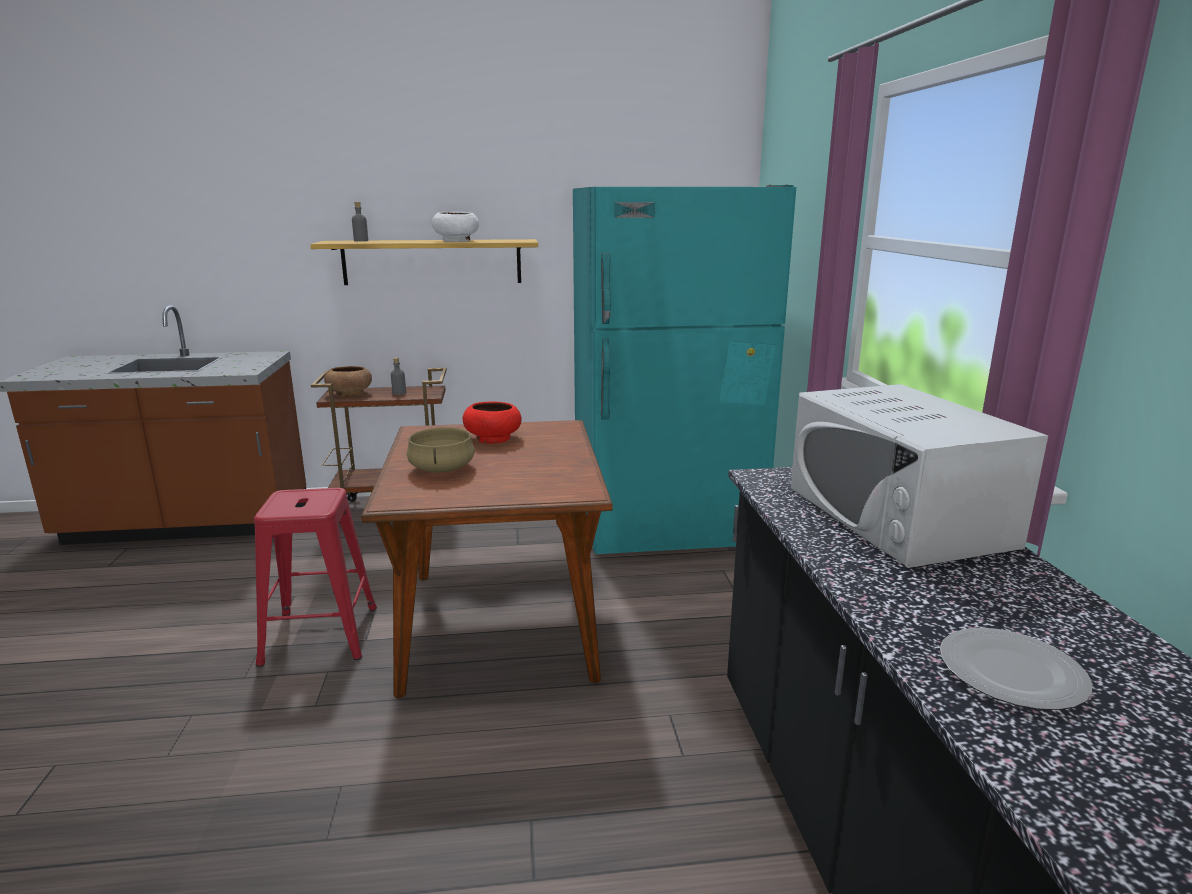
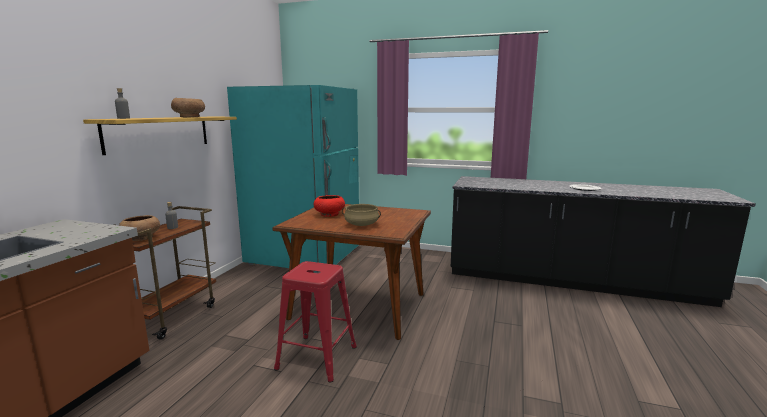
camera: 65 degrees left, 5 degrees down
white bowl [432,212,479,242] -> brown bowl [171,98,205,117]
white microwave [791,384,1048,568] -> none

